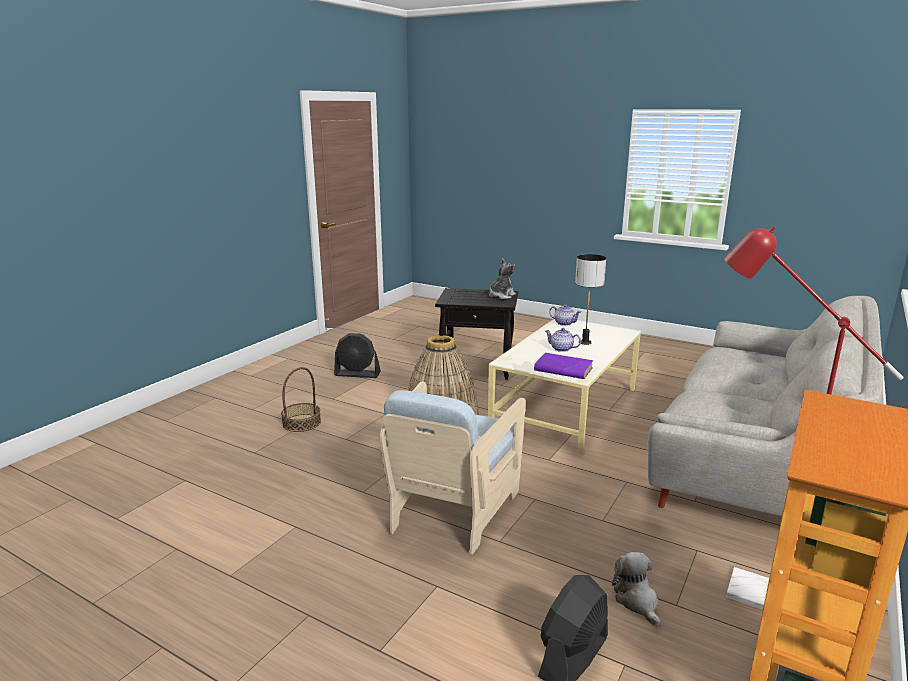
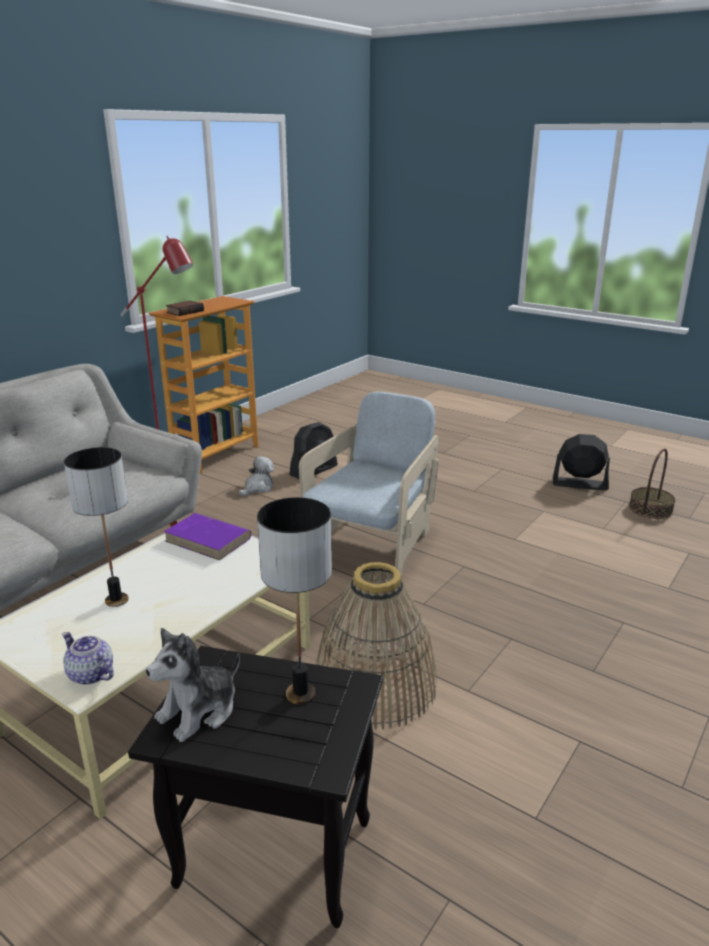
camera: 175 degrees left, 5 degrees up
basket [281,367,321,432] -> basket moved to [629,448,676,519]
black fan [334,333,381,378] -> black fan moved to [553,434,610,490]
teapot [545,328,581,352] -> none
plush toy [612,552,660,627] -> plush toy turned 135 degrees counterclockwise [239,456,274,496]
none -> book [166,301,204,316]
none -> table lamp [257,497,332,704]

